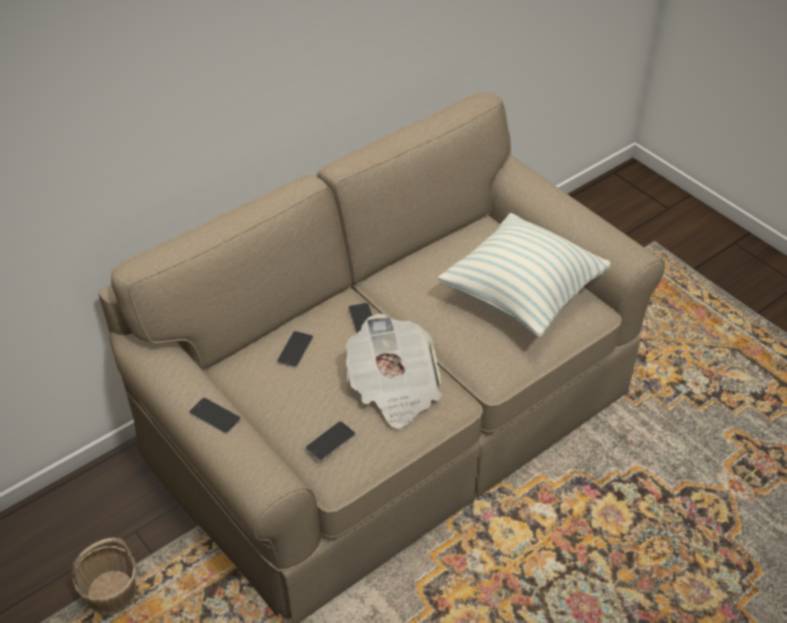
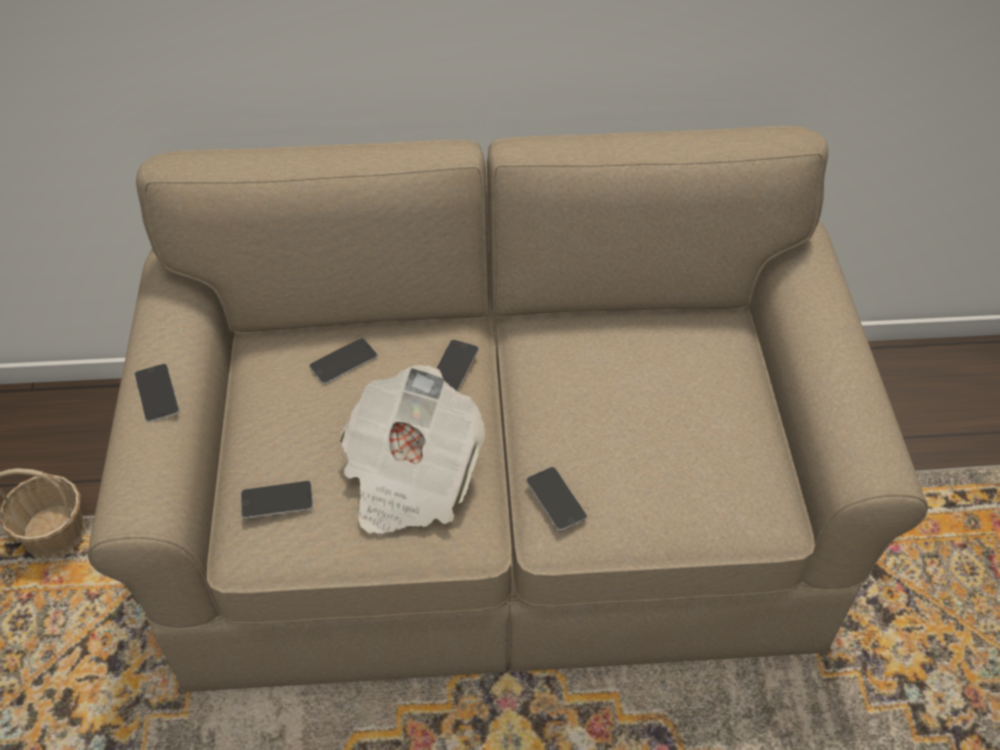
camera: 35 degrees right, 5 degrees up
pillow [438,213,611,337] -> none
none -> phone [526,467,587,531]

